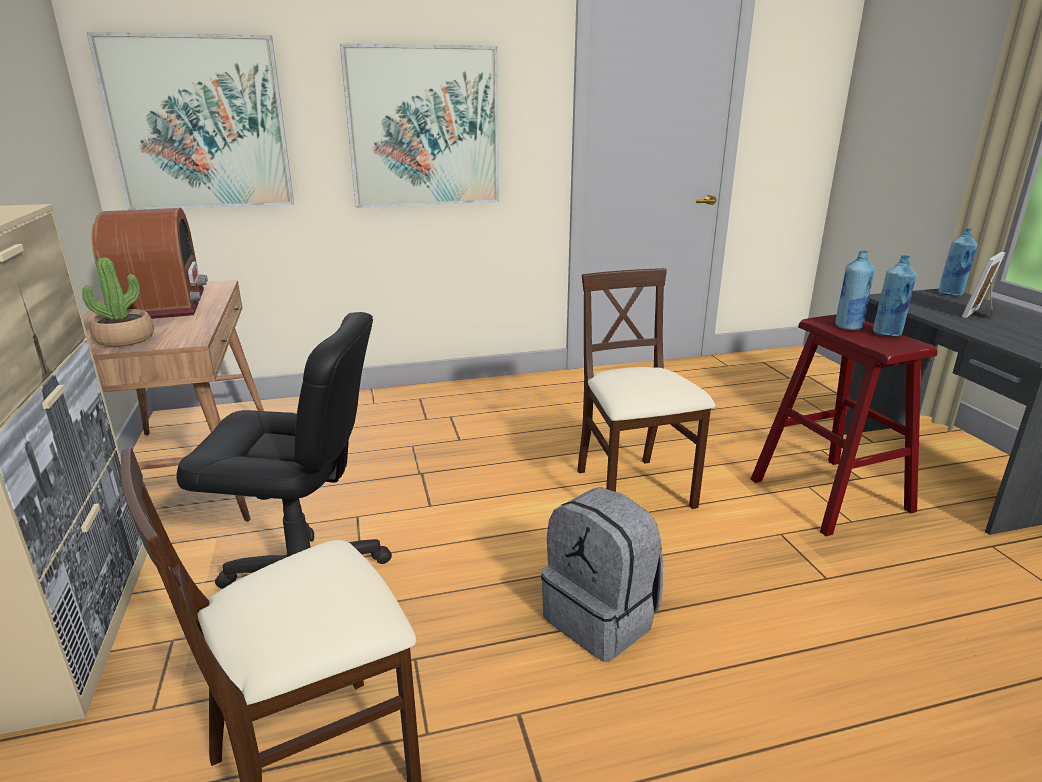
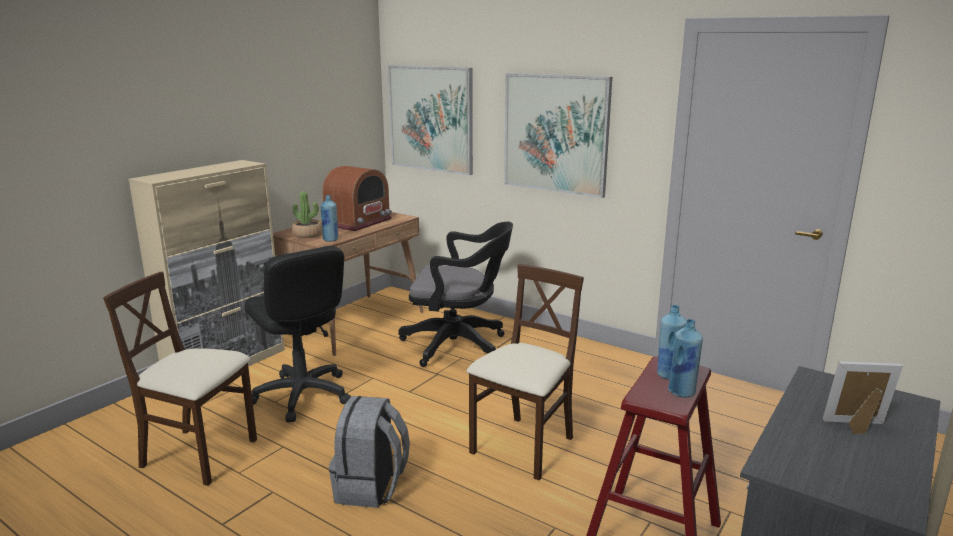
camera: 50 degrees right, 5 degrees down
blue bottle [938,228,977,296] -> blue bottle moved to [321,195,338,242]
none -> black office chair [398,222,513,367]

